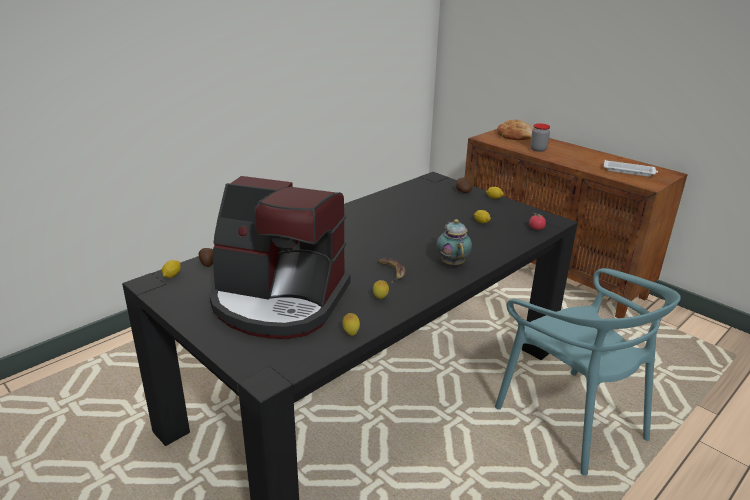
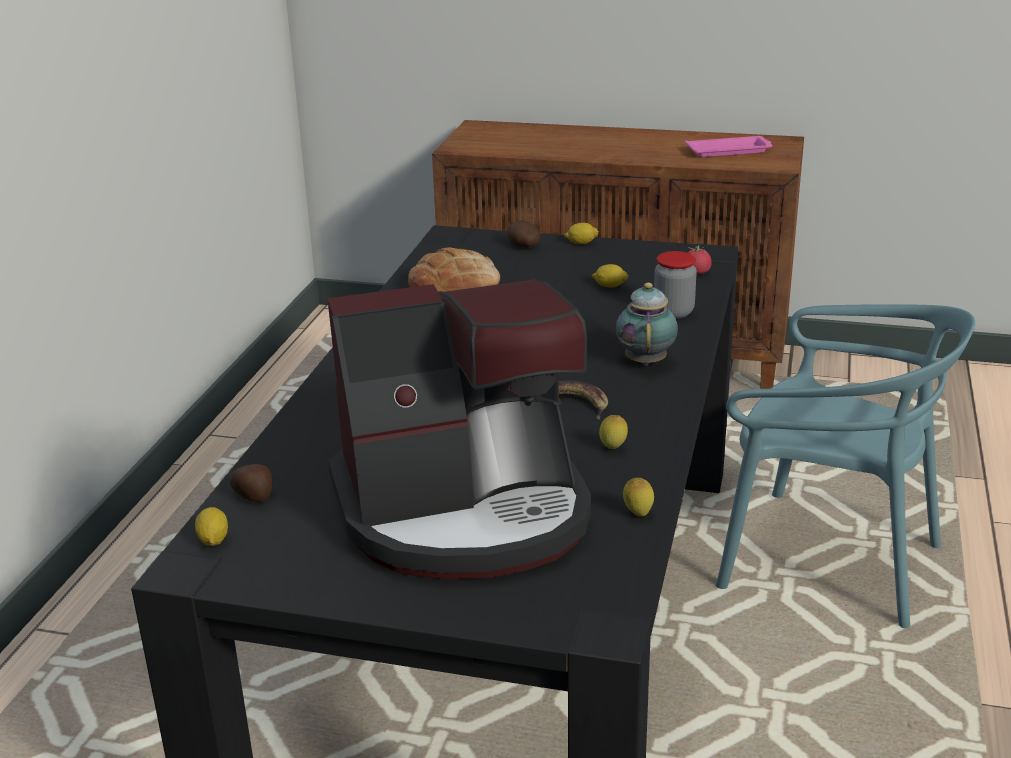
camera: 30 degrees left, 0 degrees up
teapot [436,219,472,266] -> teapot turned 45 degrees clockwise [616,283,678,366]
bread [497,119,534,140] -> bread moved to [408,248,500,292]
jar [530,123,550,152] -> jar moved to [654,251,697,319]
white tray [604,160,658,177] -> pink tray [685,136,772,157]

